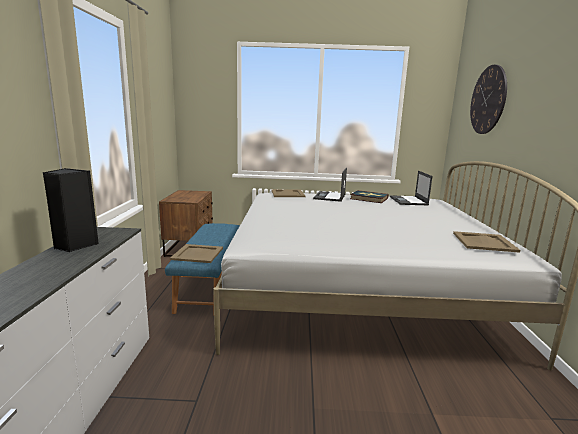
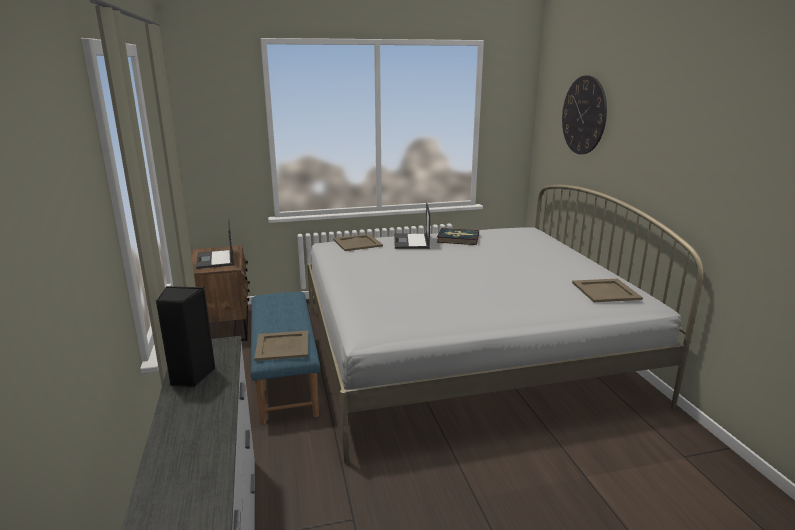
camera: 15 degrees left, 5 degrees up
laptop [390,171,433,205] -> laptop moved to [196,219,234,269]

